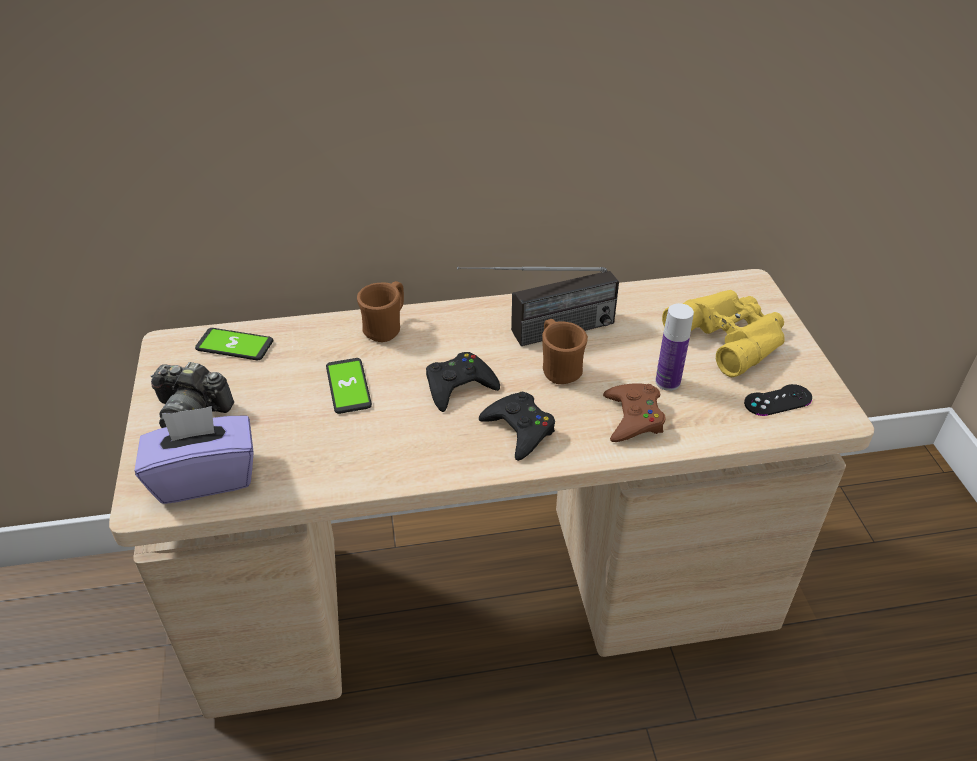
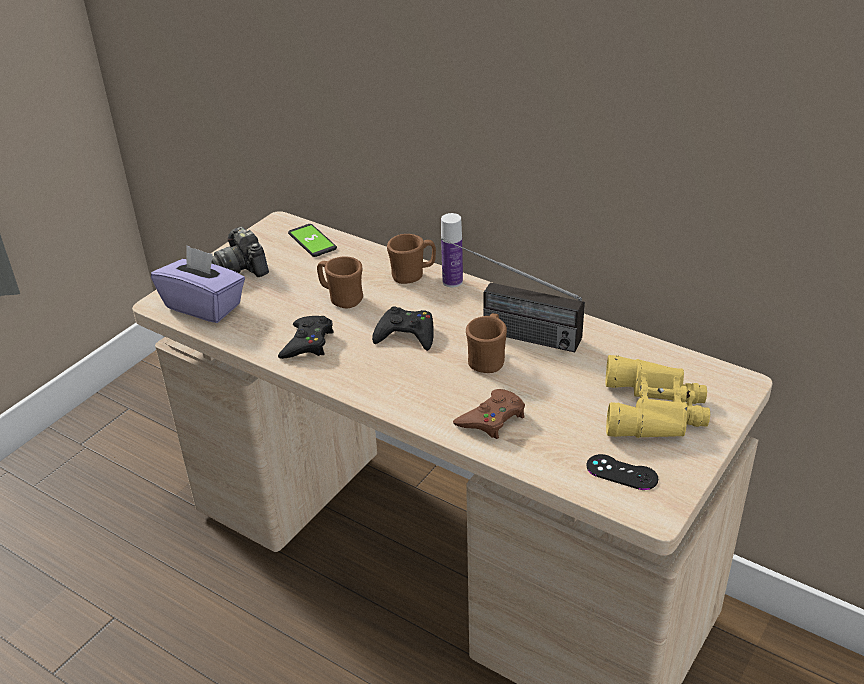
camera: 45 degrees right, 5 degrees down
phone [326,358,372,414] -> brown mug [317,256,363,308]
black game controller [479,392,555,461] -> black game controller moved to [278,316,334,359]
bottle [655,303,694,391] -> bottle moved to [441,213,463,288]

